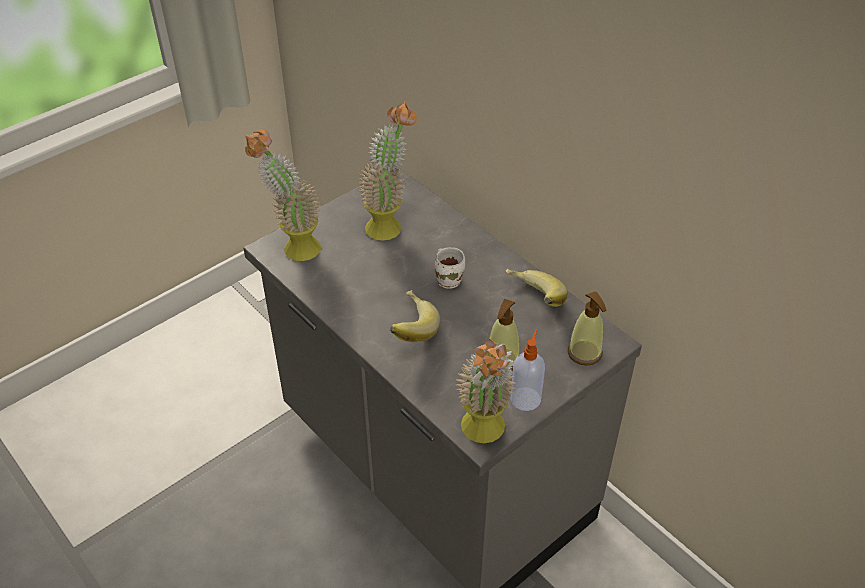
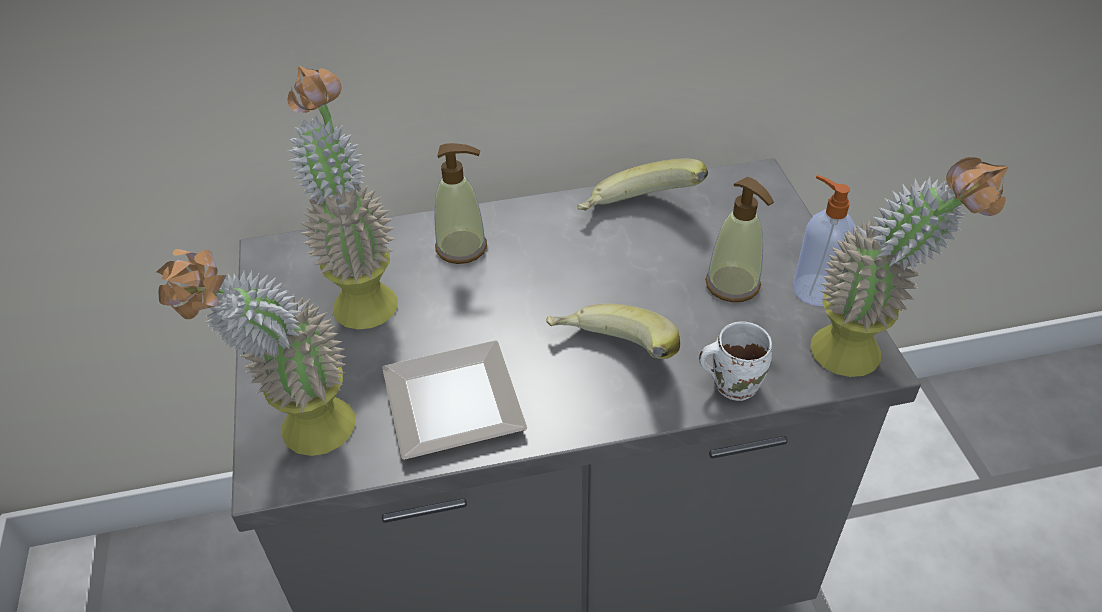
camera: 60 degrees left, 0 degrees up
white mug [435,247,465,289] -> white mug moved to [699,321,772,401]
soap dispenser [568,291,607,366] -> soap dispenser moved to [434,143,487,264]
none -> plate [382,340,527,460]

